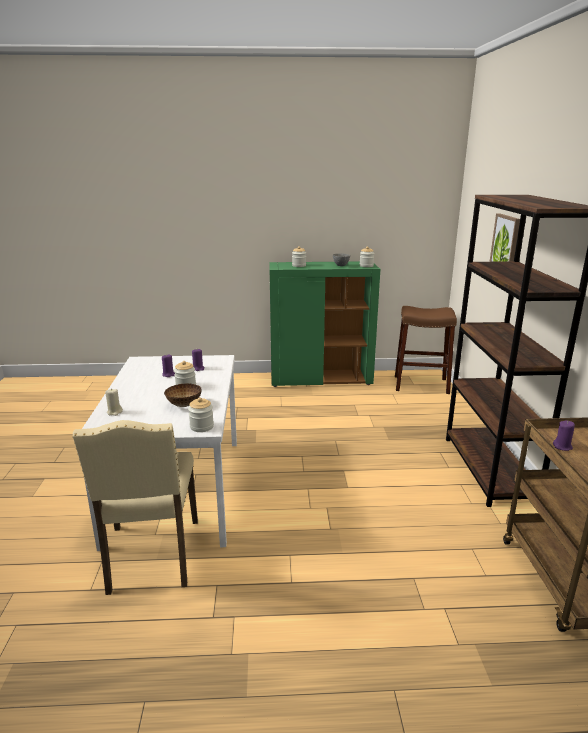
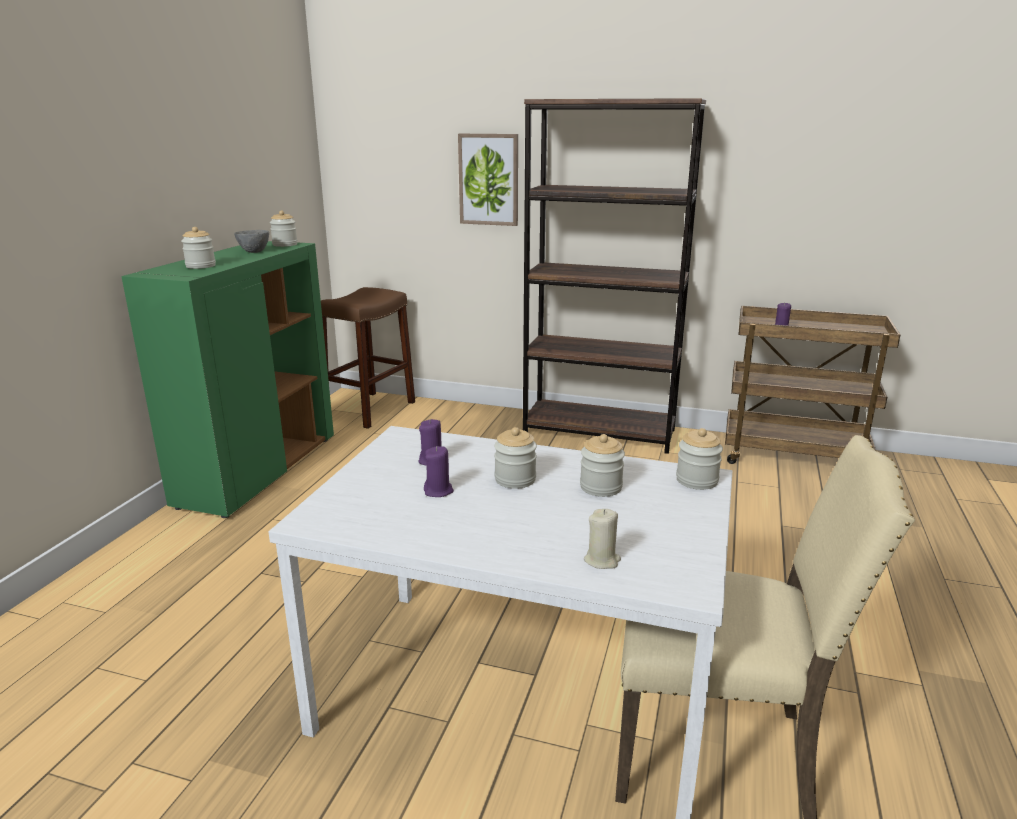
camera: 70 degrees left, 0 degrees up
bowl [164,384,202,407] -> jar [580,434,625,497]

